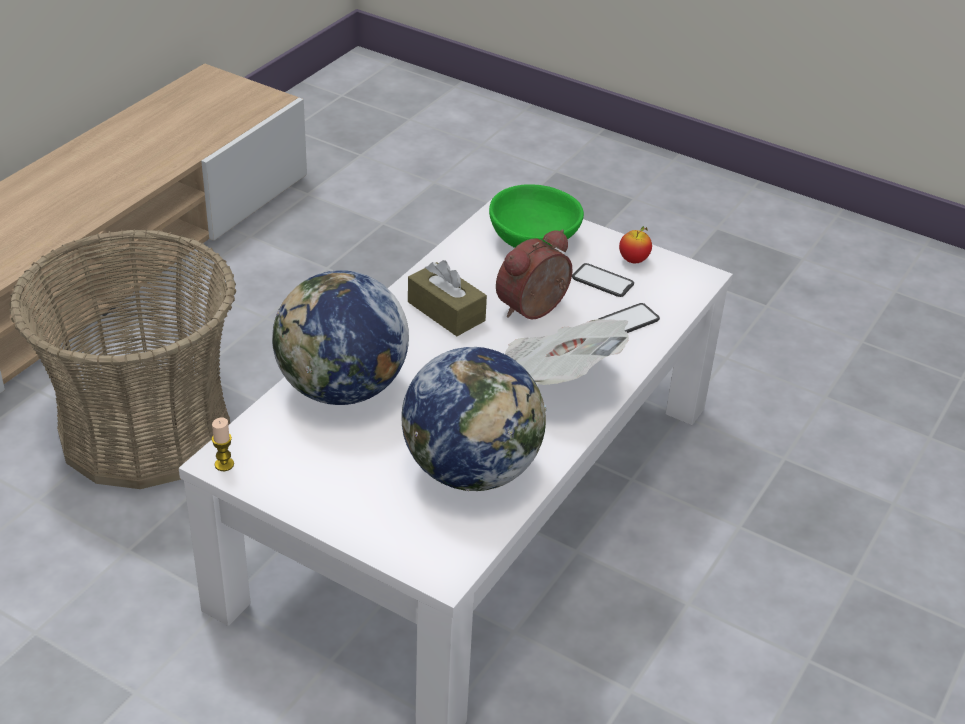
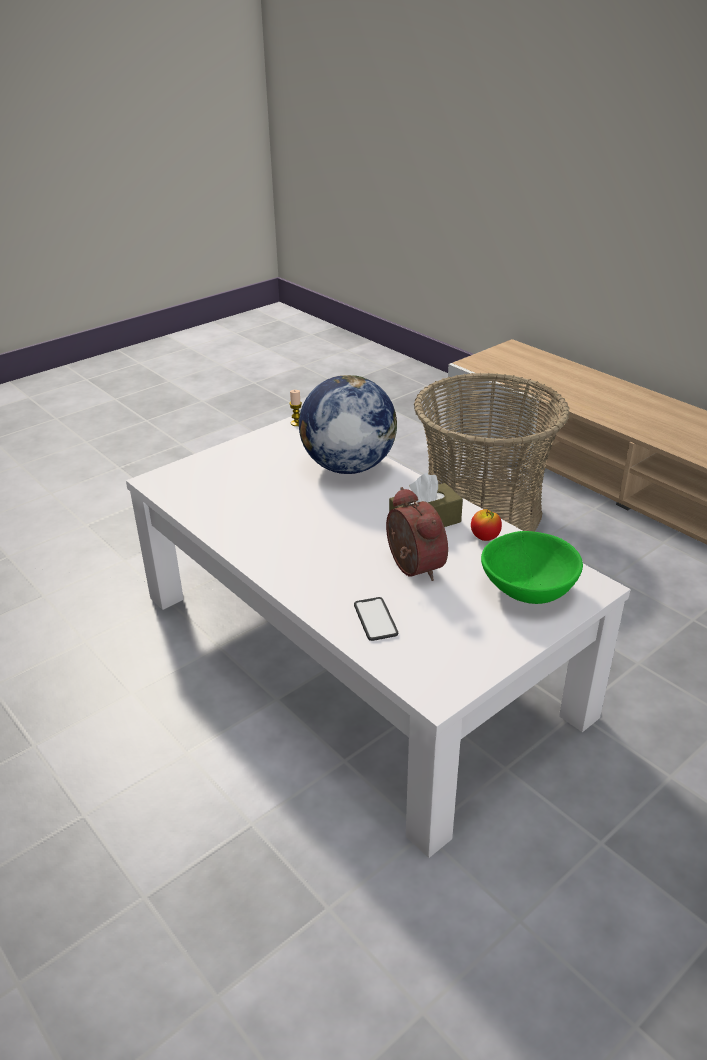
camera: 110 degrees right, 5 degrees down
globe [402,347,547,491] -> none
newspaper [505,319,629,385] -> none
phone [572,263,634,297] -> none
apple [619,226,652,263] -> apple moved to [471,509,502,541]

